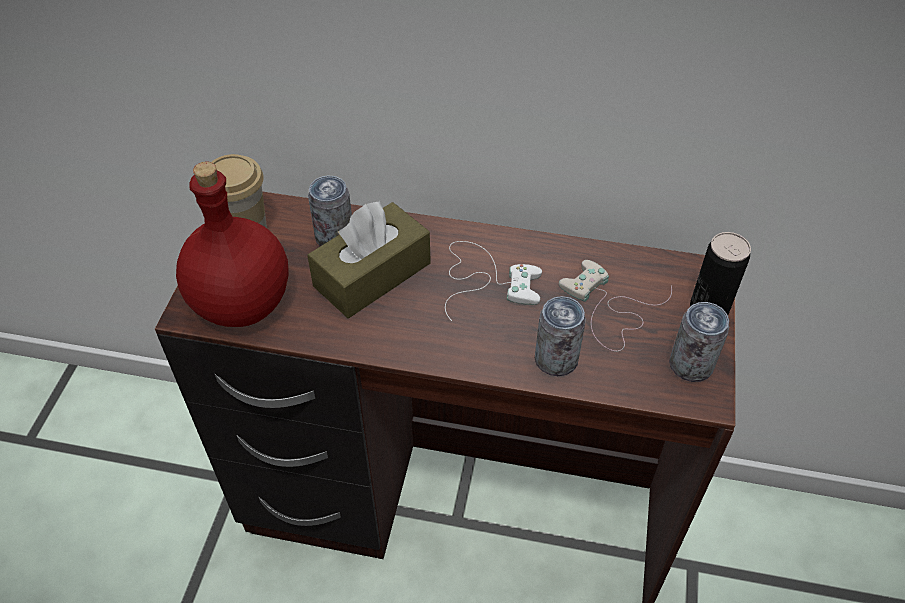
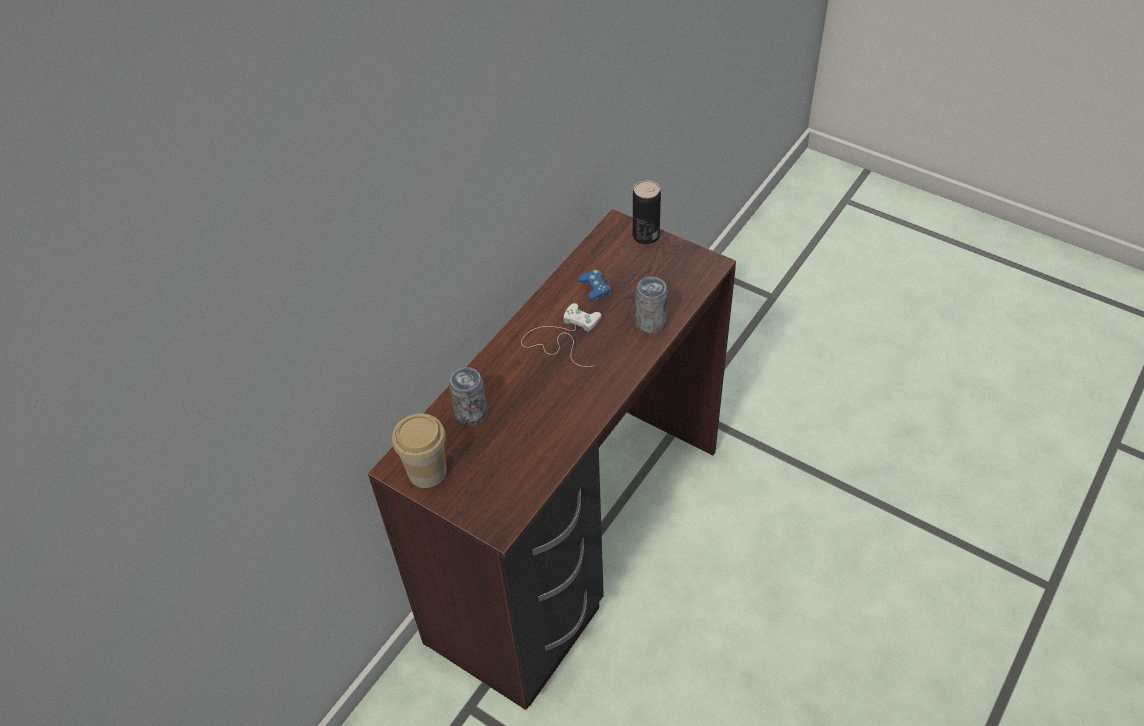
camera: 65 degrees left, 0 degrees up
red bottle [176,162,289,327] -> none
brown tissue box [307,201,431,318] -> none
white game controller [559,260,672,352] -> blue game controller [578,245,648,301]
can [669,302,729,382] -> none

